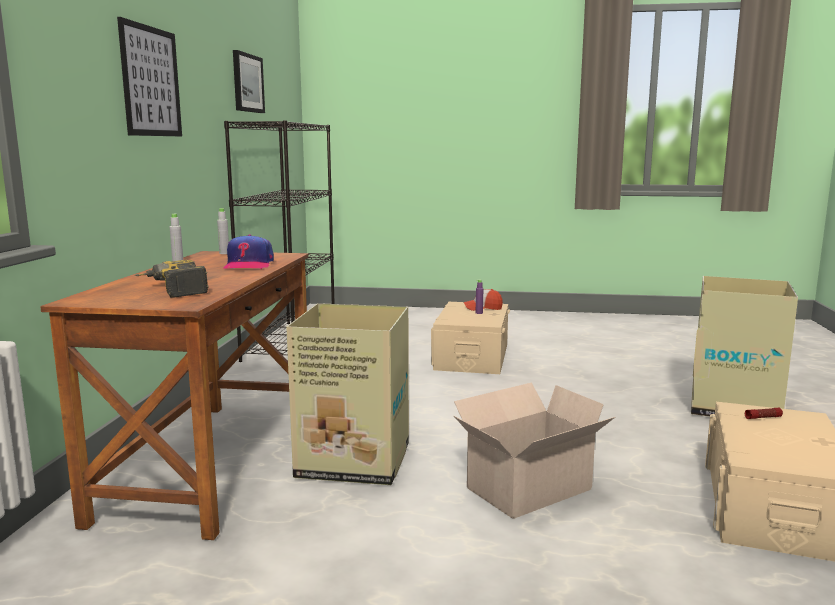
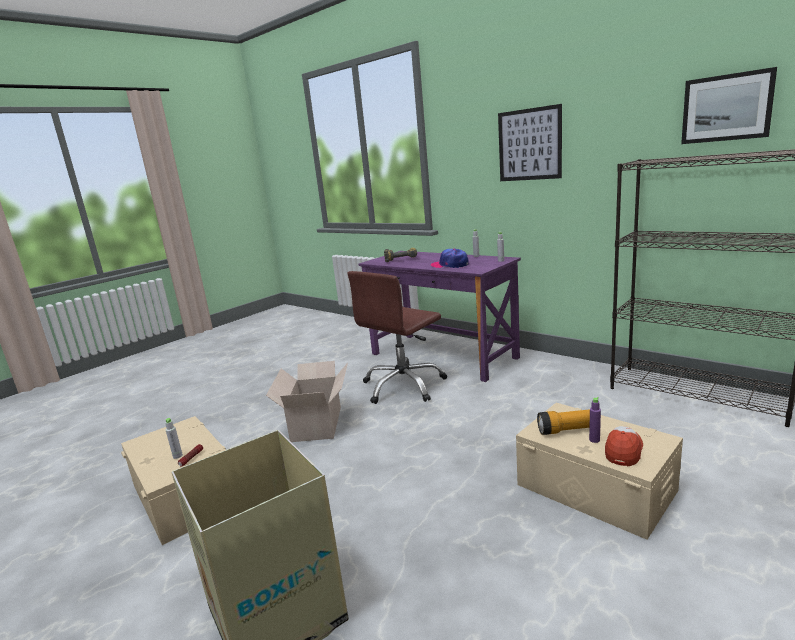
camera: 125 degrees right, 5 degrees up
brown desk [40,251,309,540] -> purple desk [358,251,521,382]
cardboard box [286,303,409,485] -> brown office chair [347,271,447,404]
none -> grey bottle [165,418,183,459]
none -> flashlight [537,409,590,435]

